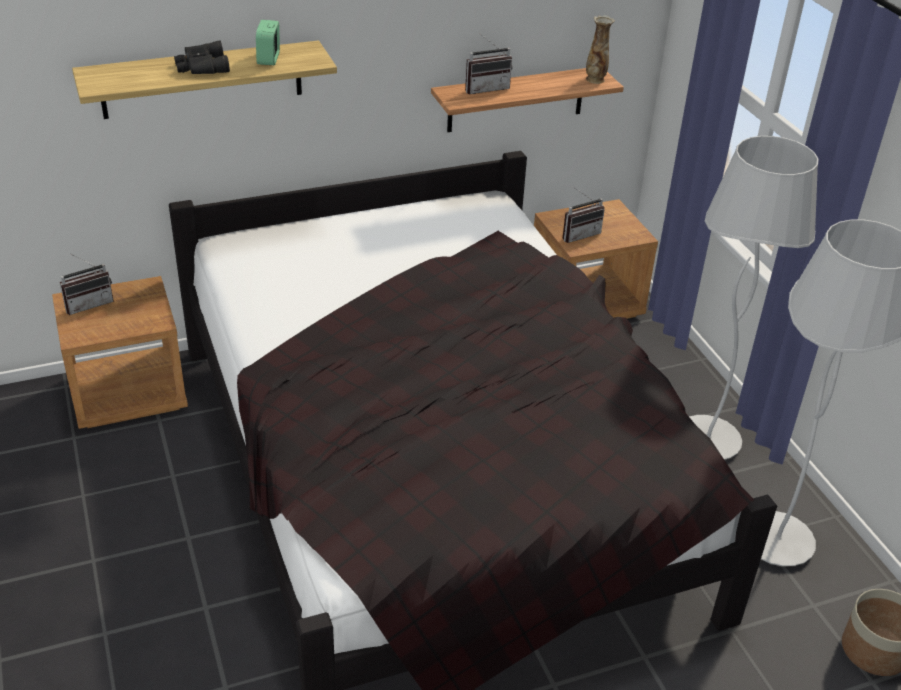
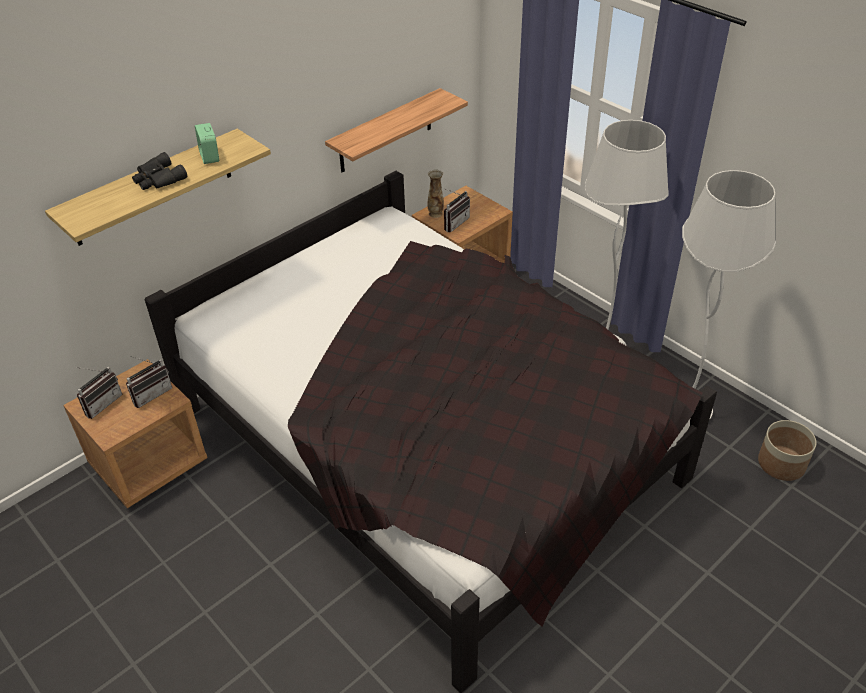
camera: 20 degrees left, 5 degrees up
radio [465,33,512,94] -> radio moved to [126,356,172,408]
vase [586,15,615,84] -> vase moved to [427,169,444,218]

